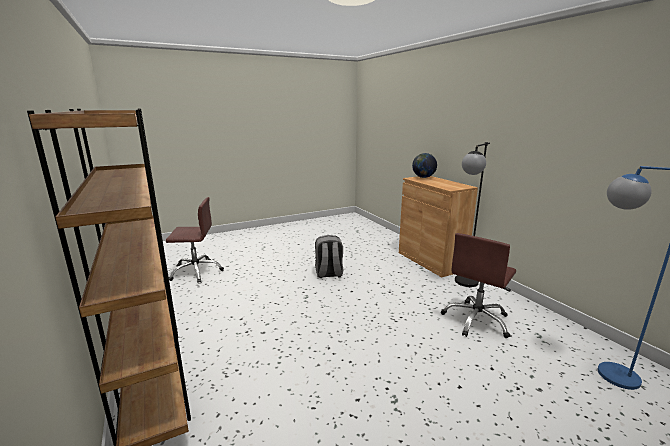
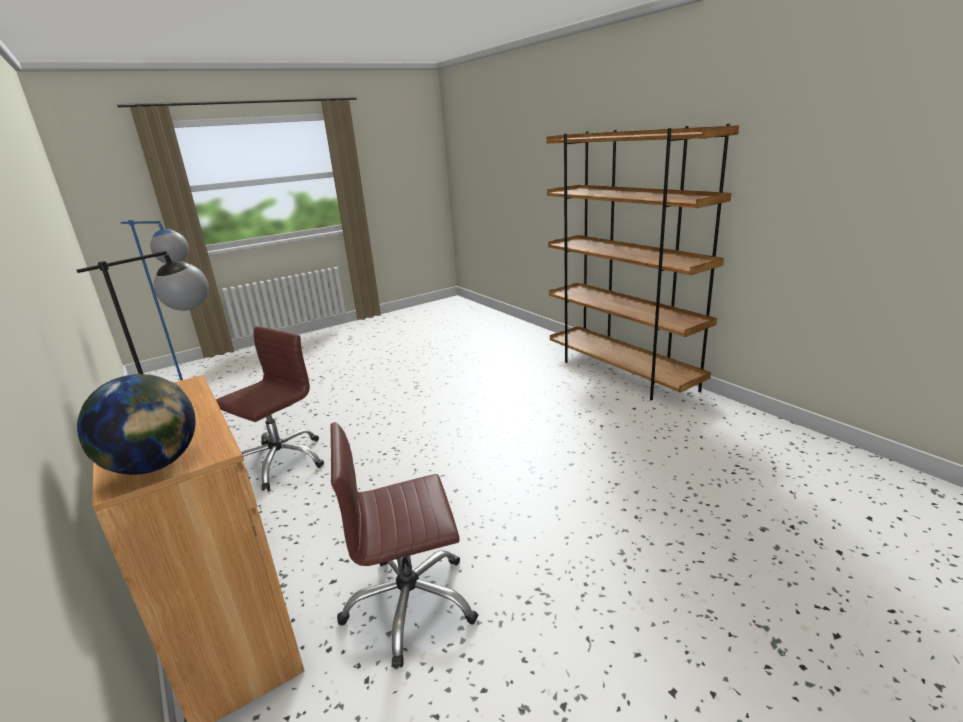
camera: 175 degrees right, 5 degrees up
brown office chair [166,197,224,283] -> brown office chair moved to [330,422,478,667]
grey backpack [315,235,343,278] -> none

